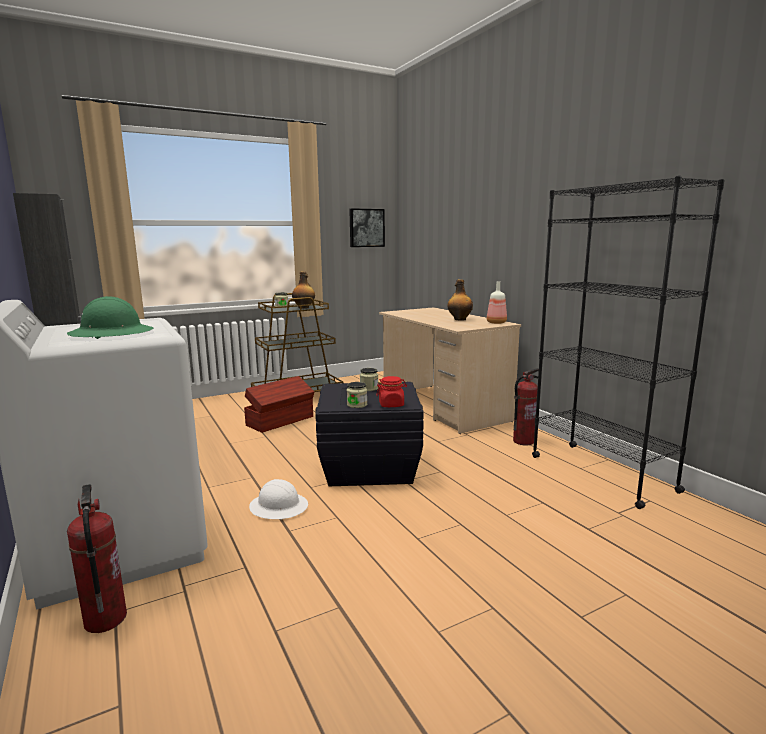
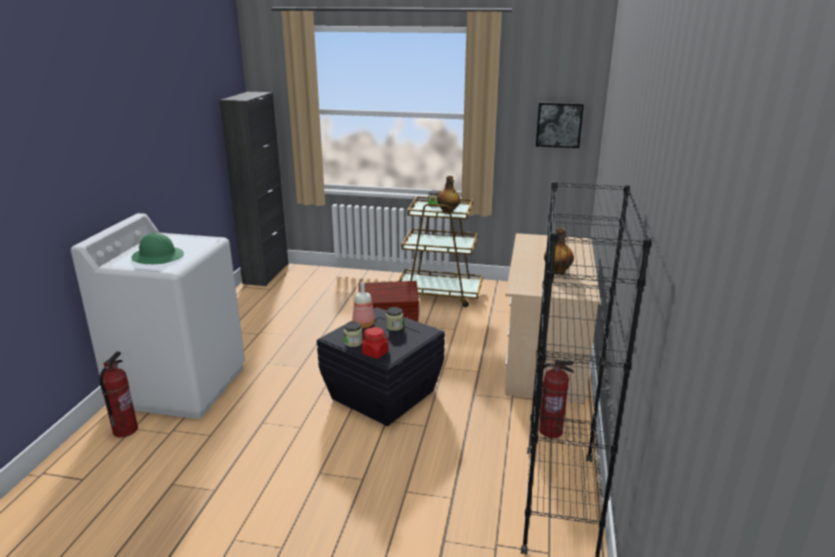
camera: 40 degrees right, 10 degrees up
white hard hat [249,479,308,519] -> none
bottle [487,281,507,324] -> bottle moved to [352,282,375,328]

